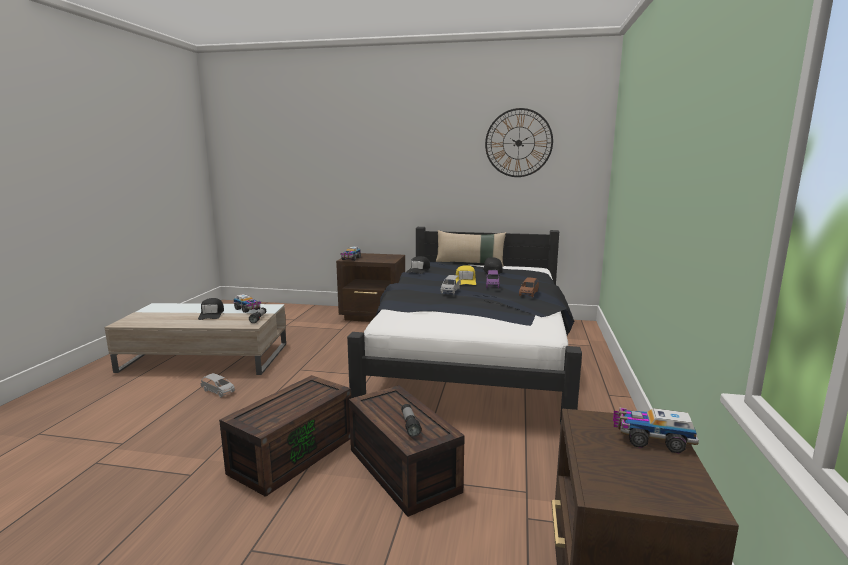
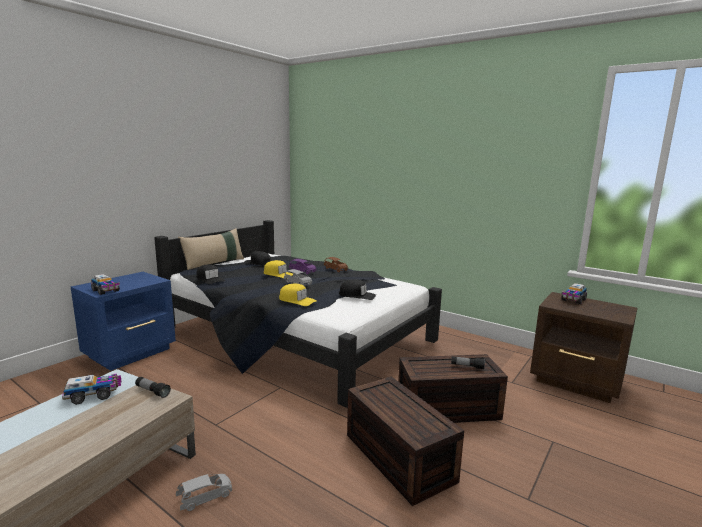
camera: 65 degrees left, 0 degrees up
black cap [198,298,224,320] -> black cap moved to [339,279,376,300]
brown nightstand [336,253,405,322] -> blue nightstand [71,272,176,371]
wall clock [485,108,553,177] -> none
none -> yellow cap [279,283,317,306]

